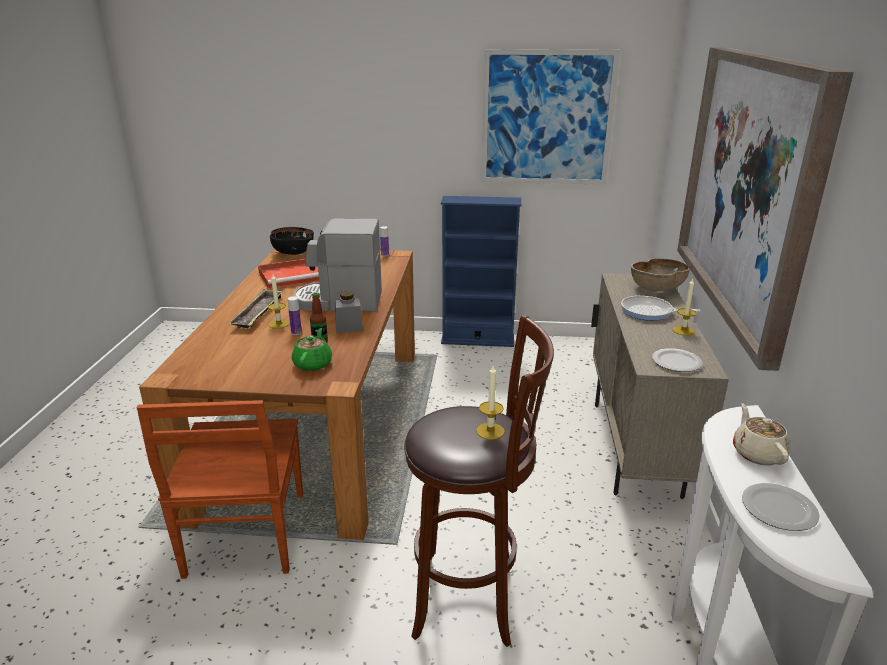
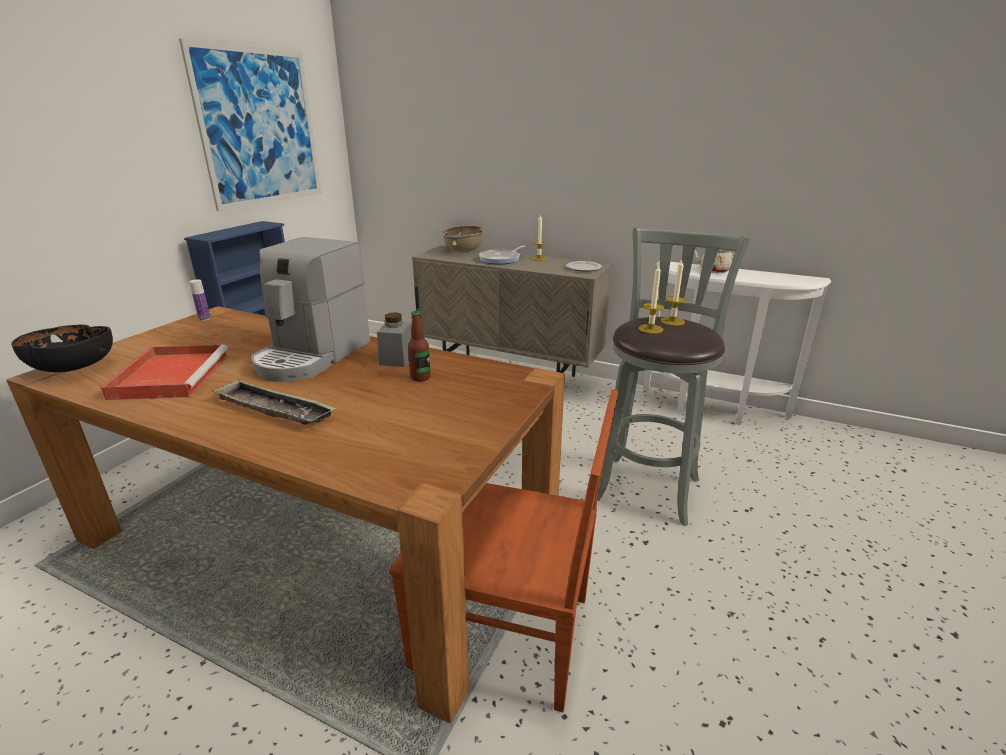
camera: 70 degrees left, 0 degrees up
candle [268,274,289,329] -> candle moved to [638,265,665,334]
bottle [288,296,302,335] -> none
green teapot [292,328,332,371] -> none
brown stool [404,315,554,647] -> grey stool [597,227,749,526]
picture [677,47,854,371] -> none
plate [742,483,820,531] -> none

